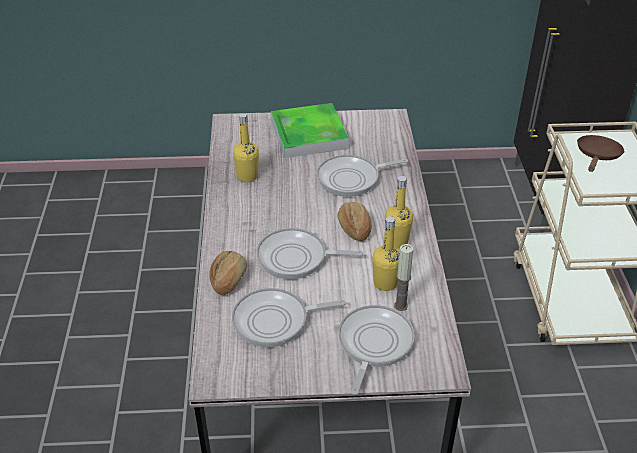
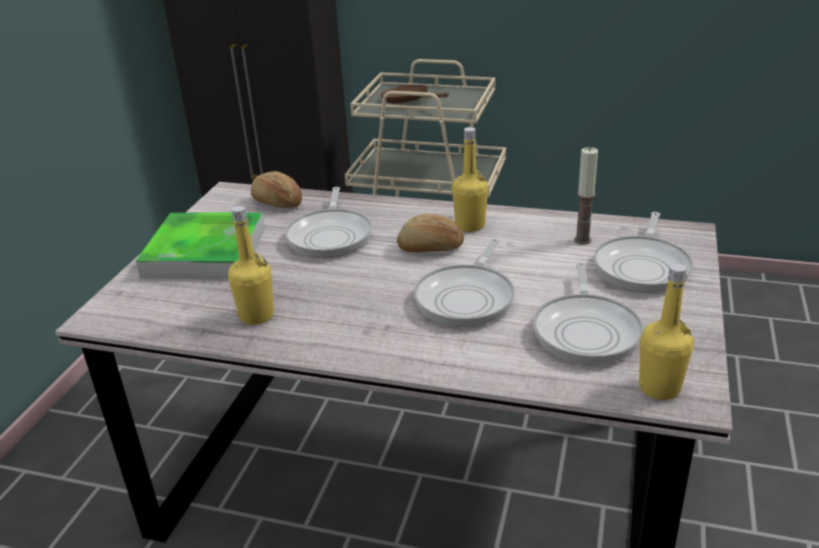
camera: 70 degrees left, 10 degrees down
bread [209,251,247,295] -> bread moved to [251,171,302,208]
frying pan [338,305,415,395] -> frying pan turned 105 degrees counterclockwise [594,212,693,293]
yellow bottle [372,216,400,291] -> yellow bottle moved to [639,263,694,400]

